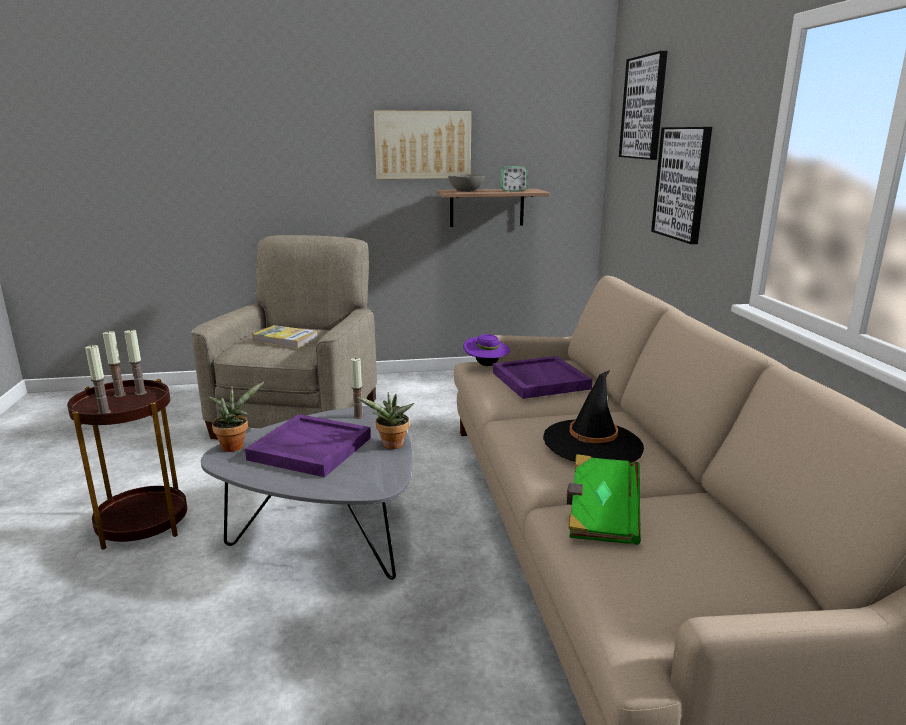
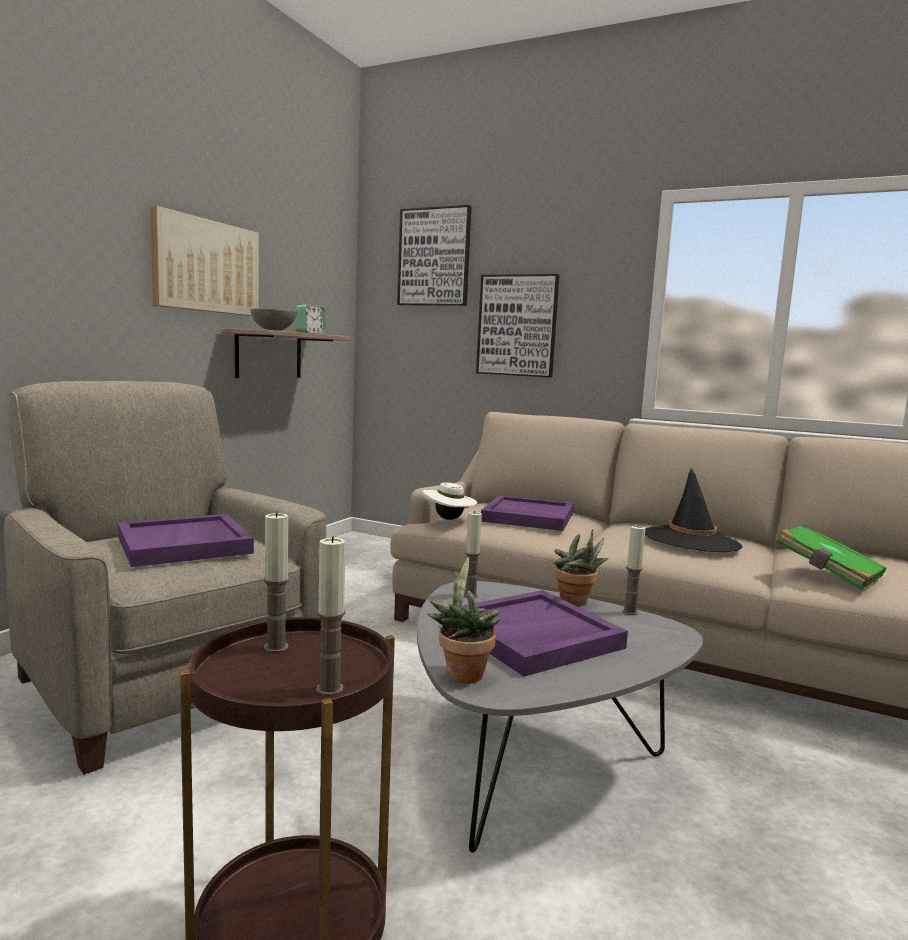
camera: 55 degrees left, 10 degrees down
candle [103,331,126,397] -> candle moved to [622,525,646,615]
book [252,325,319,348] -> purple tray [118,514,254,567]
purple hat [463,334,510,366] -> white hat [423,482,477,520]

